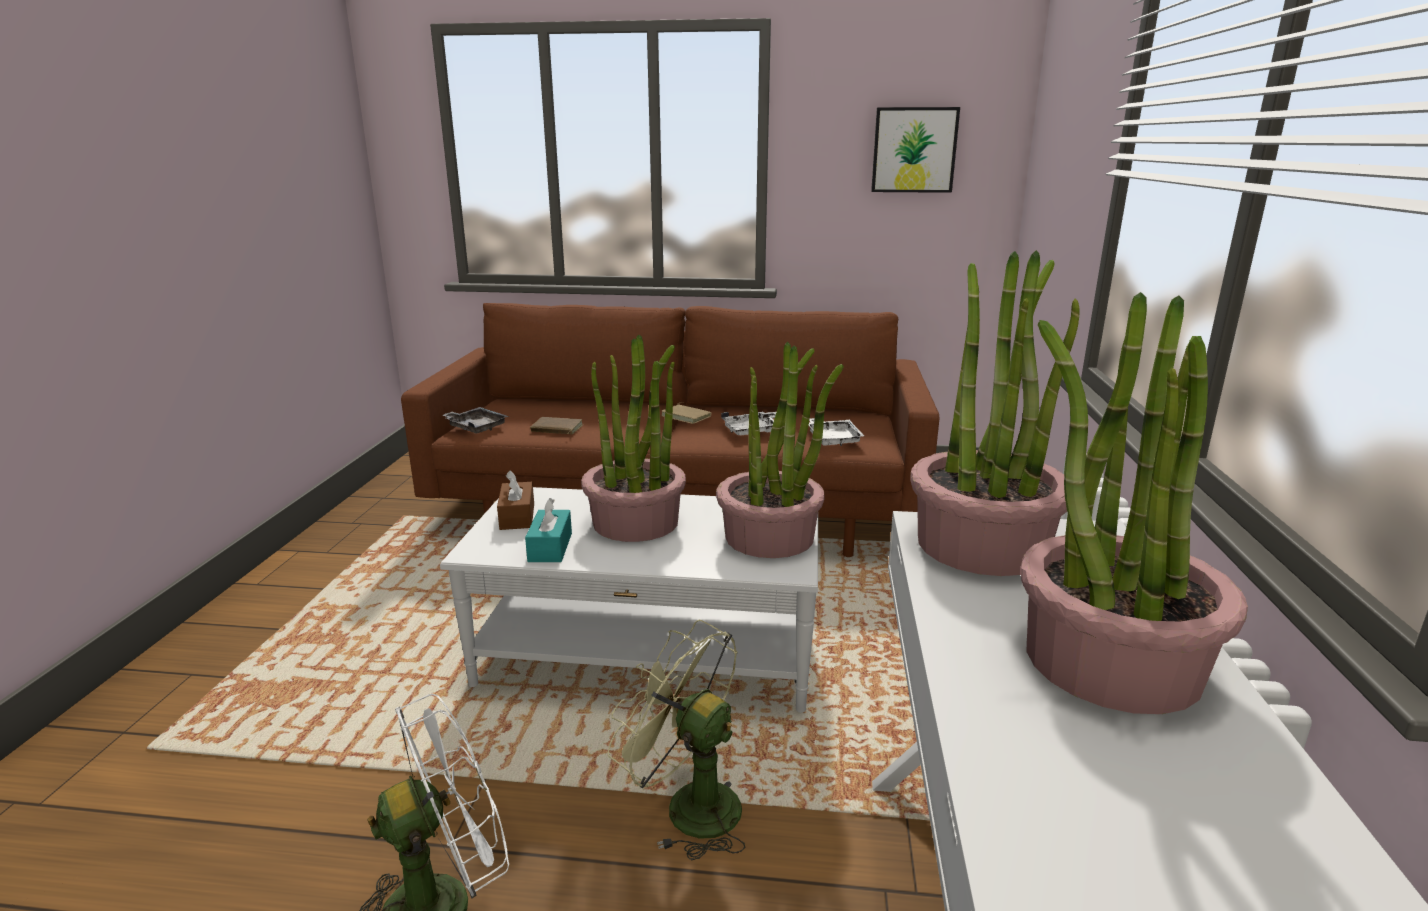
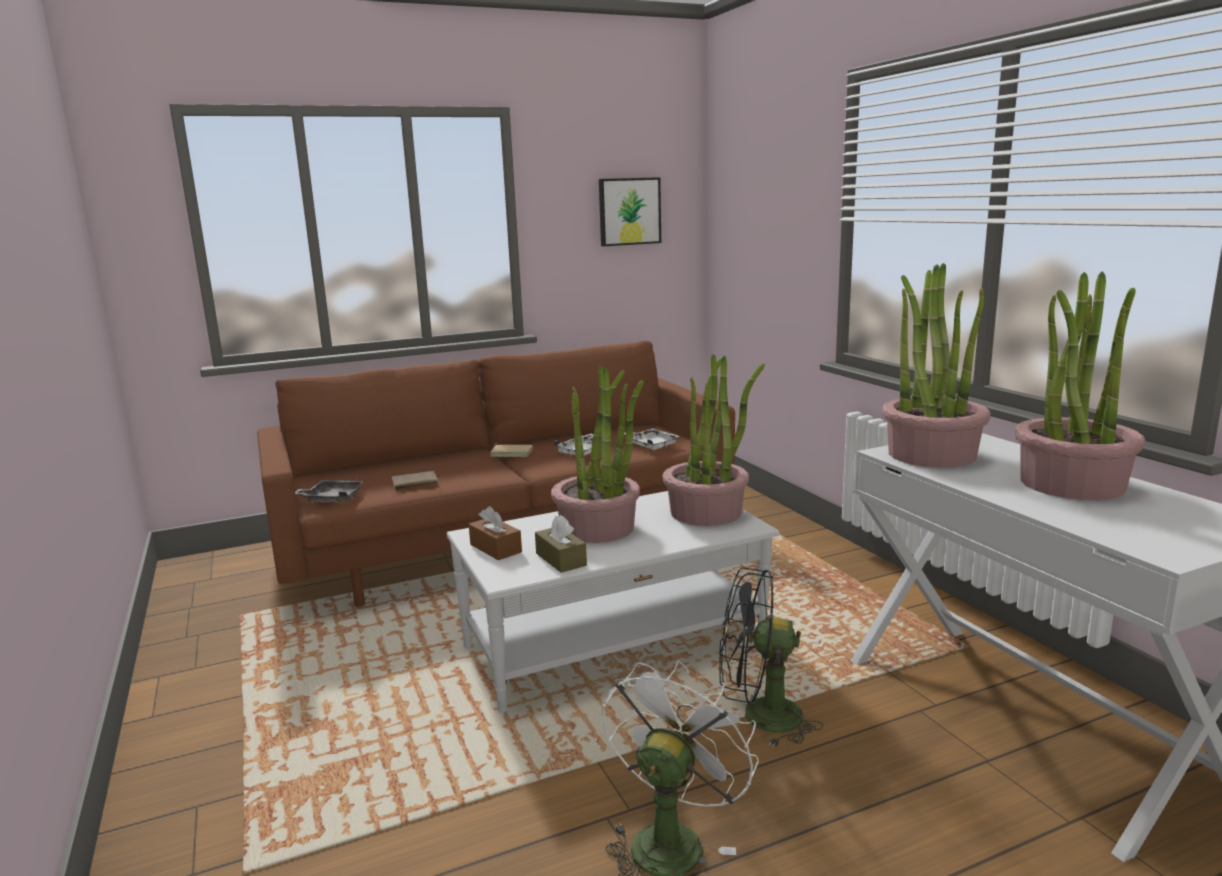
camera: 30 degrees left, 5 degrees down
turquoise tissue box [525,498,572,562] -> brown tissue box [535,515,587,573]
green fan [607,620,745,860] -> black fan [719,567,823,748]

